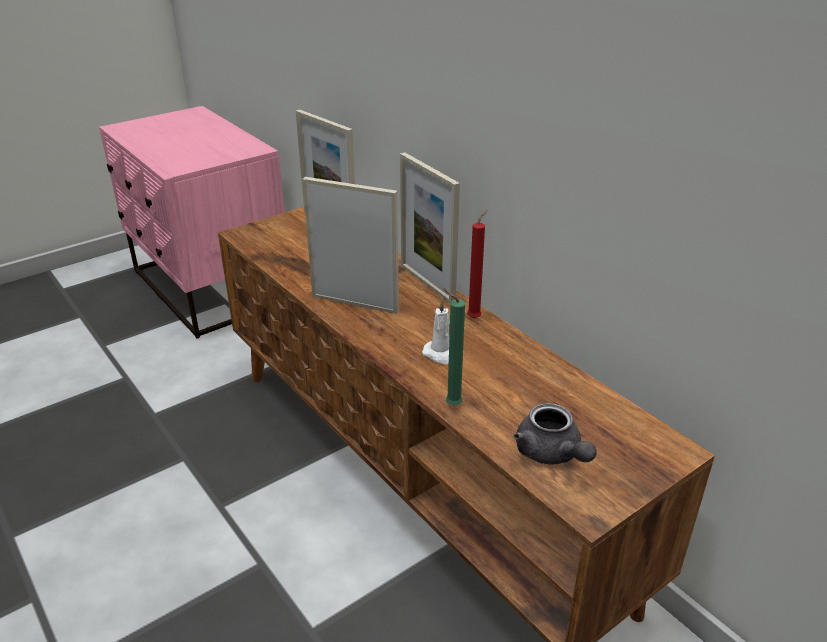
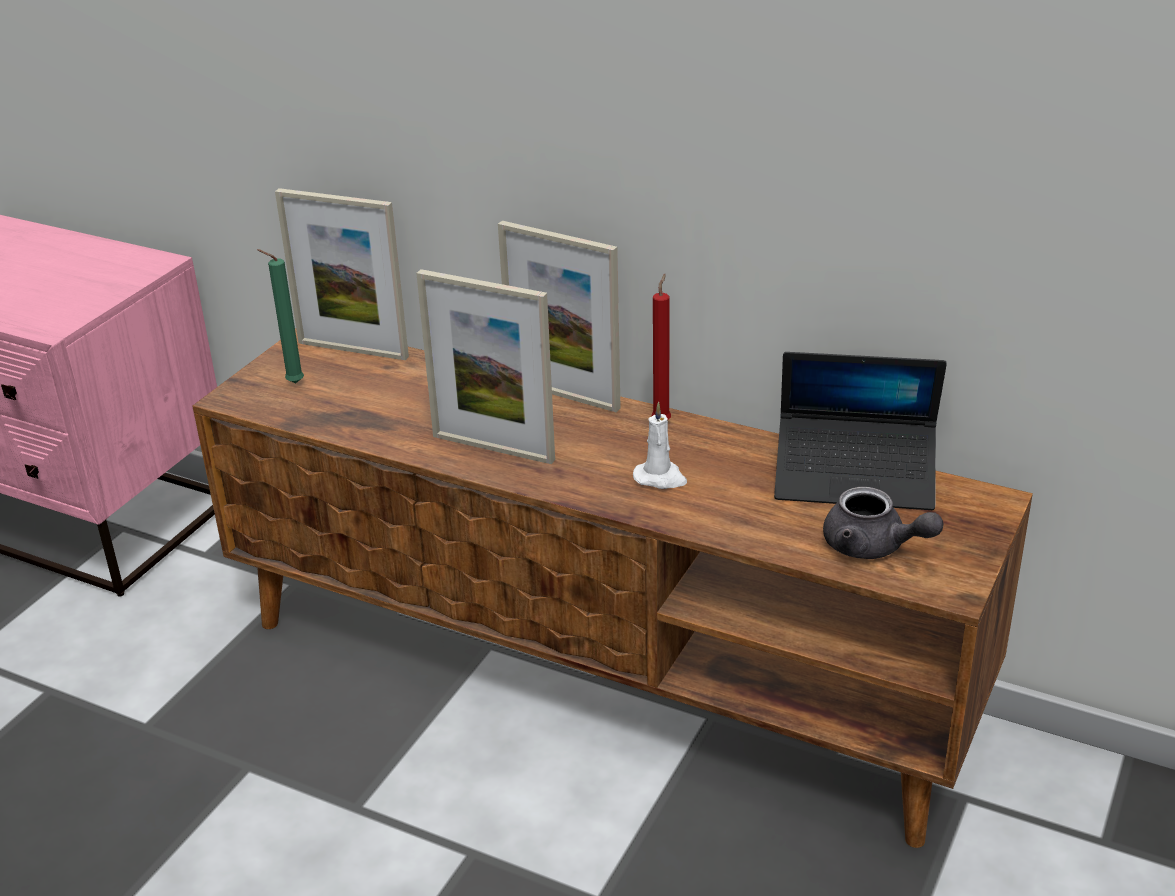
camera: 25 degrees left, 0 degrees up
picture frame [302,177,399,314] -> picture frame turned 150 degrees counterclockwise [416,269,555,464]
green candle [443,288,465,406] -> green candle moved to [257,249,304,383]
none -> laptop [774,352,947,510]

